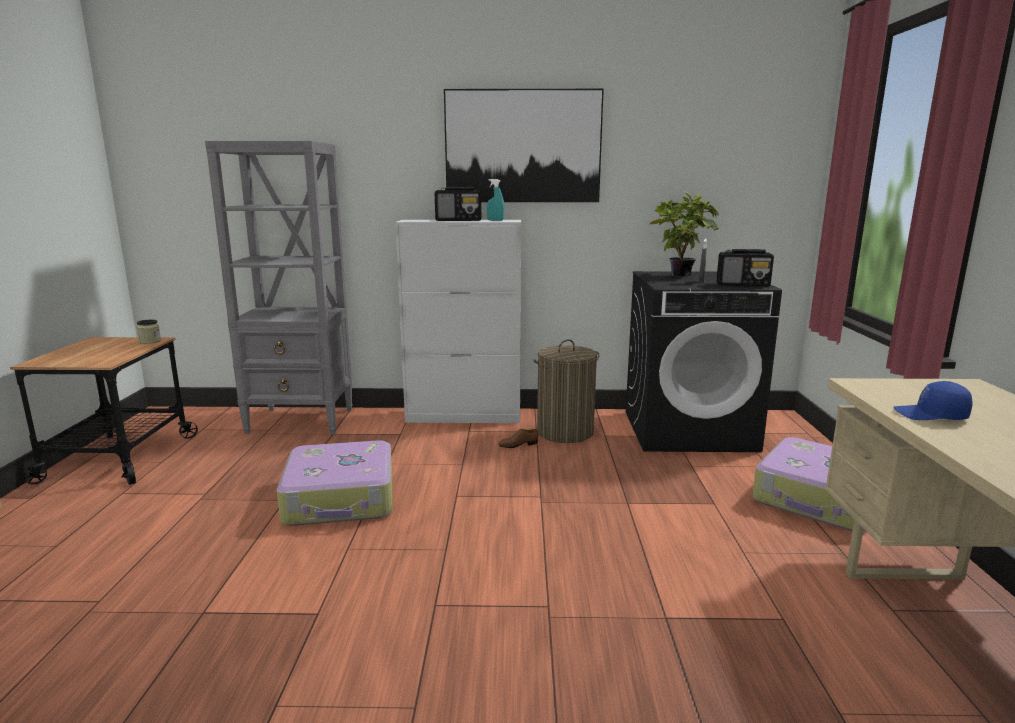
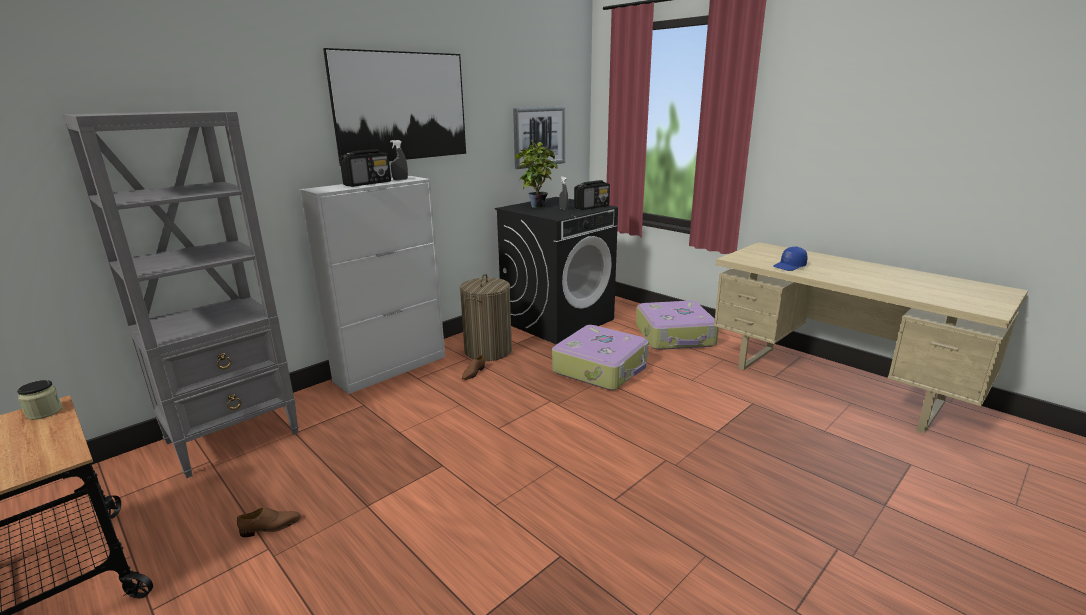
camera: 45 degrees left, 5 degrees up
suitcase [277,440,392,526] -> suitcase moved to [552,325,649,390]
turquoise spray bottle [486,179,504,221] -> grey spray bottle [390,140,408,180]
none -> brown shoe [237,507,301,537]
none -> picture [513,106,565,169]

